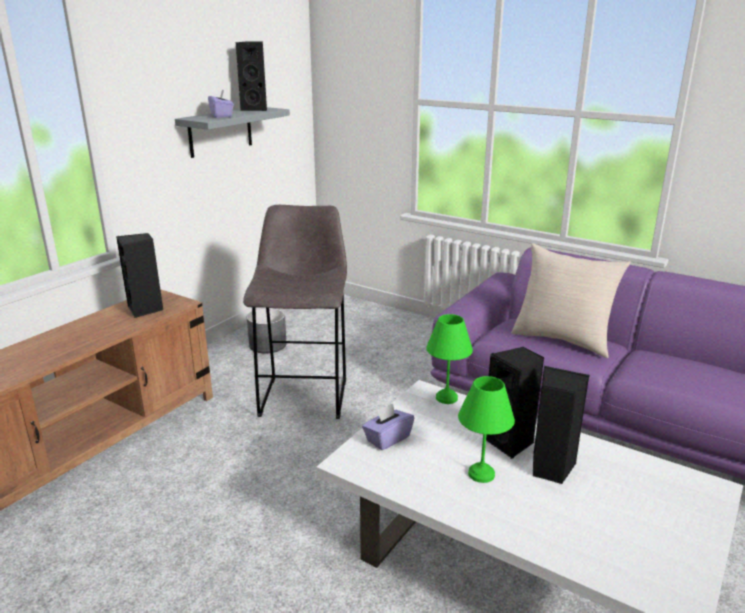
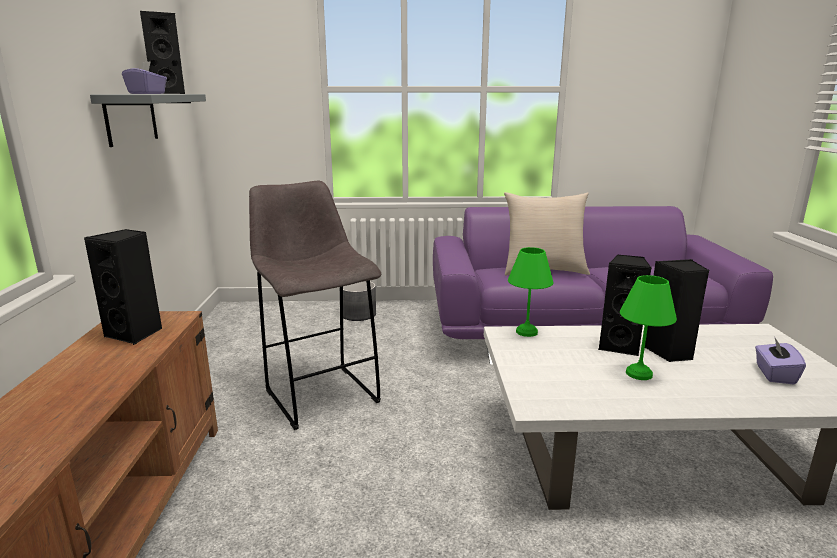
camera: 35 degrees left, 5 degrees down
grey planter [247,308,287,354] -> grey planter moved to [339,281,376,321]
purple tissue box [362,403,414,450] -> purple tissue box moved to [755,336,806,384]

